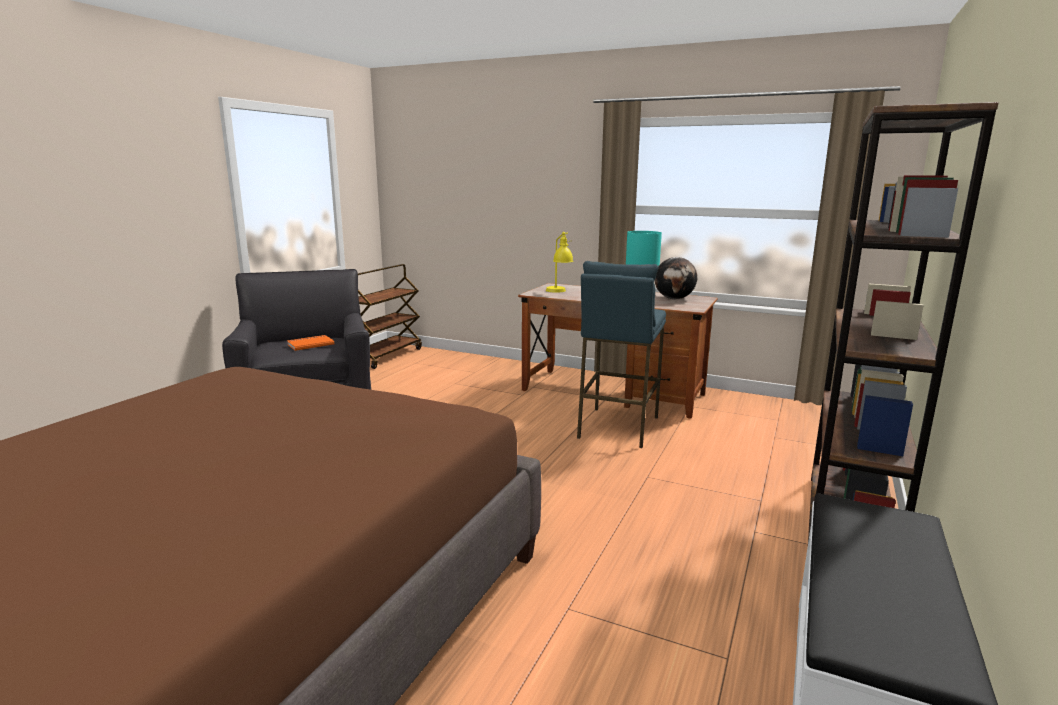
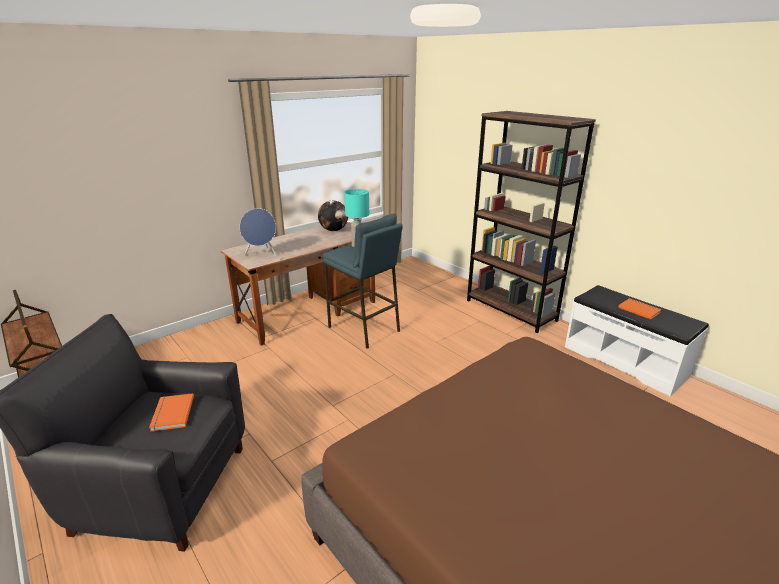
camera: 65 degrees left, 10 degrees up
yellow table lamp [546,232,573,293] -> blue speaker [240,208,277,256]
none -> orange book [618,298,662,320]

